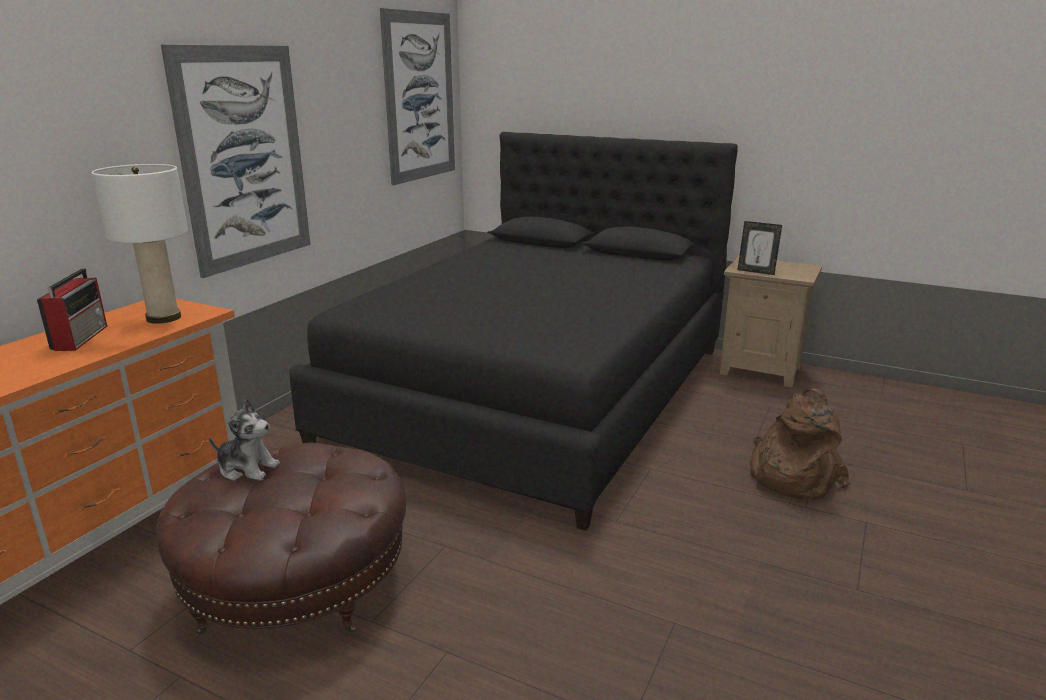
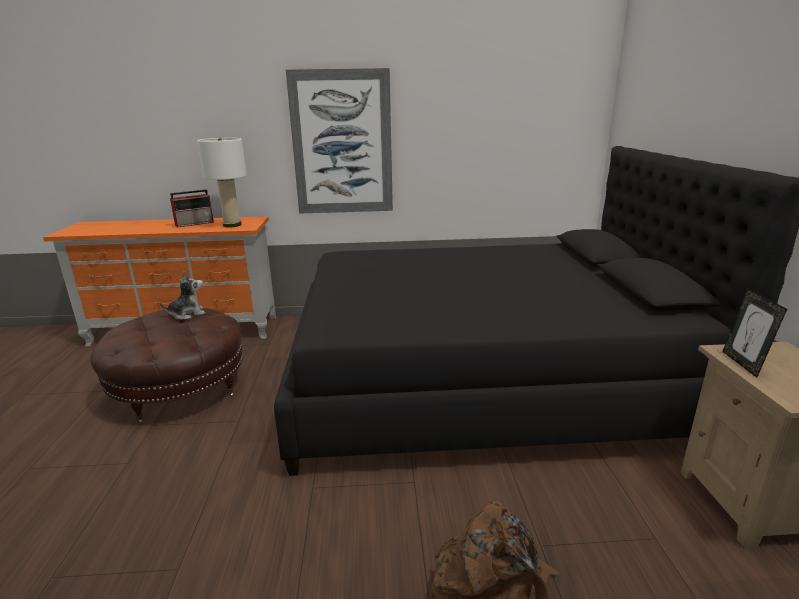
camera: 60 degrees right, 0 degrees up
plush toy [209,399,280,481] -> plush toy turned 105 degrees counterclockwise [159,271,206,320]
picture [380,8,455,185] -> none

